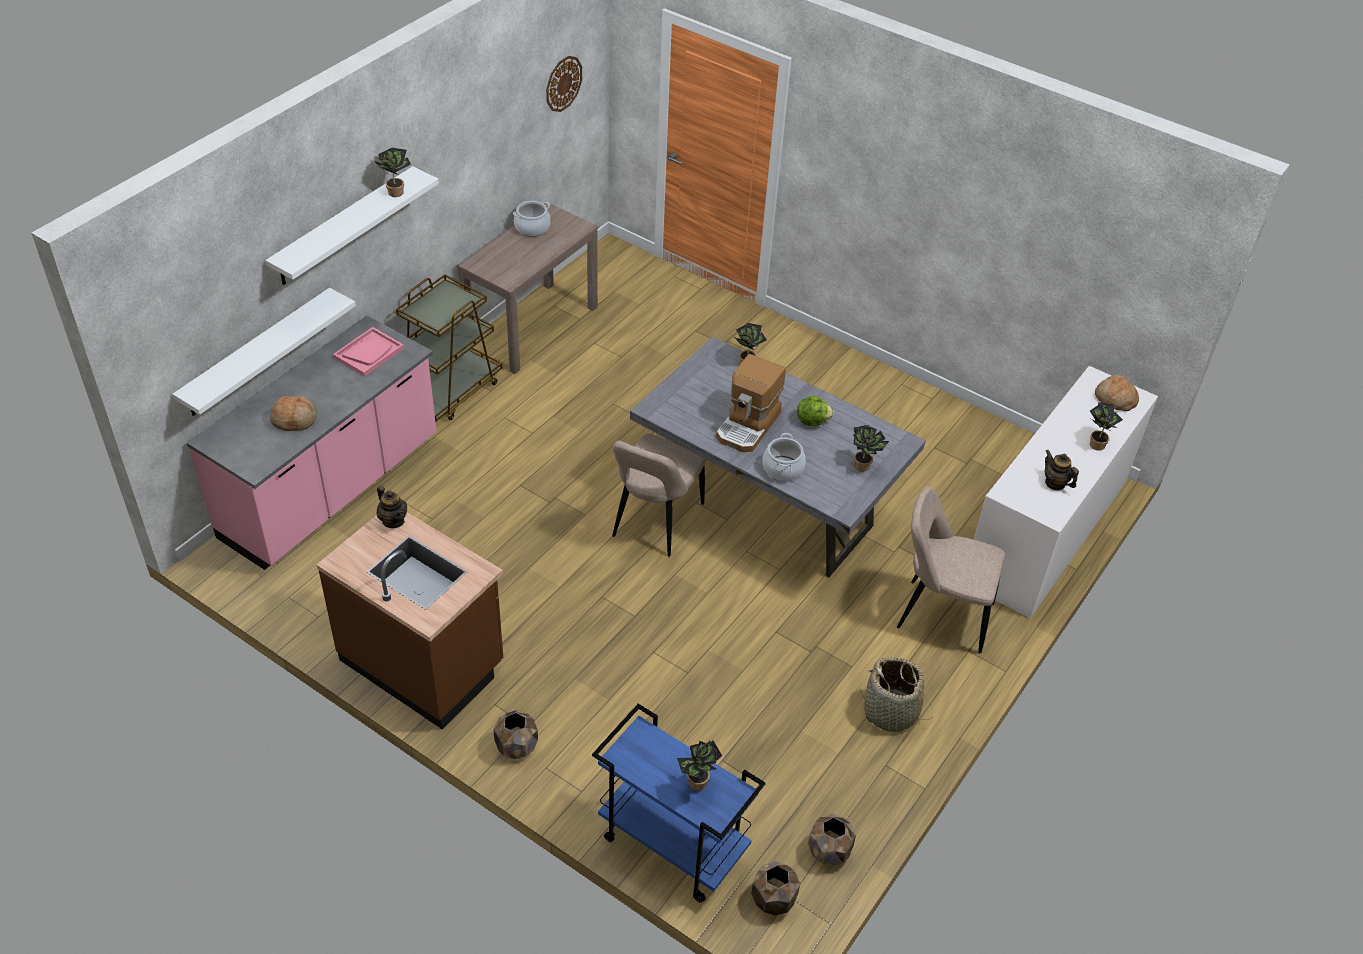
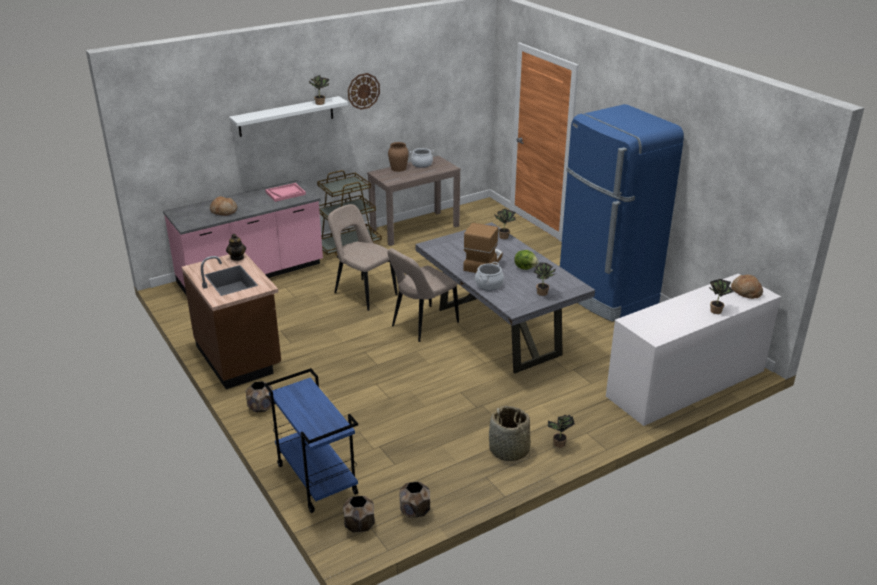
camera: 25 degrees right, 15 degrees down
white shelf [172,288,356,416] -> none
wall clock [546,56,582,112] -> wall clock moved to [348,73,380,110]
potted plant [677,741,722,791] -> potted plant moved to [548,414,575,448]
coffee machine [716,354,786,452] -> coffee machine turned 150 degrees clockwise [463,223,502,273]
beige chair [897,487,1005,653] -> beige chair moved to [328,204,397,311]
teapot [1045,450,1079,490] -> none
none -> brown vase [388,142,409,172]
none -> blue fridge [560,104,684,322]

